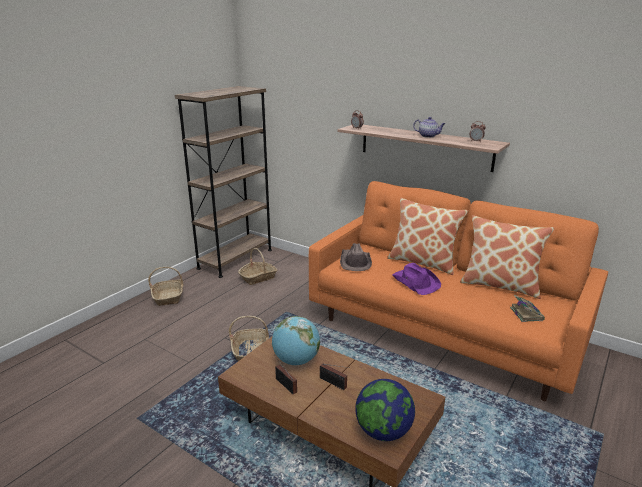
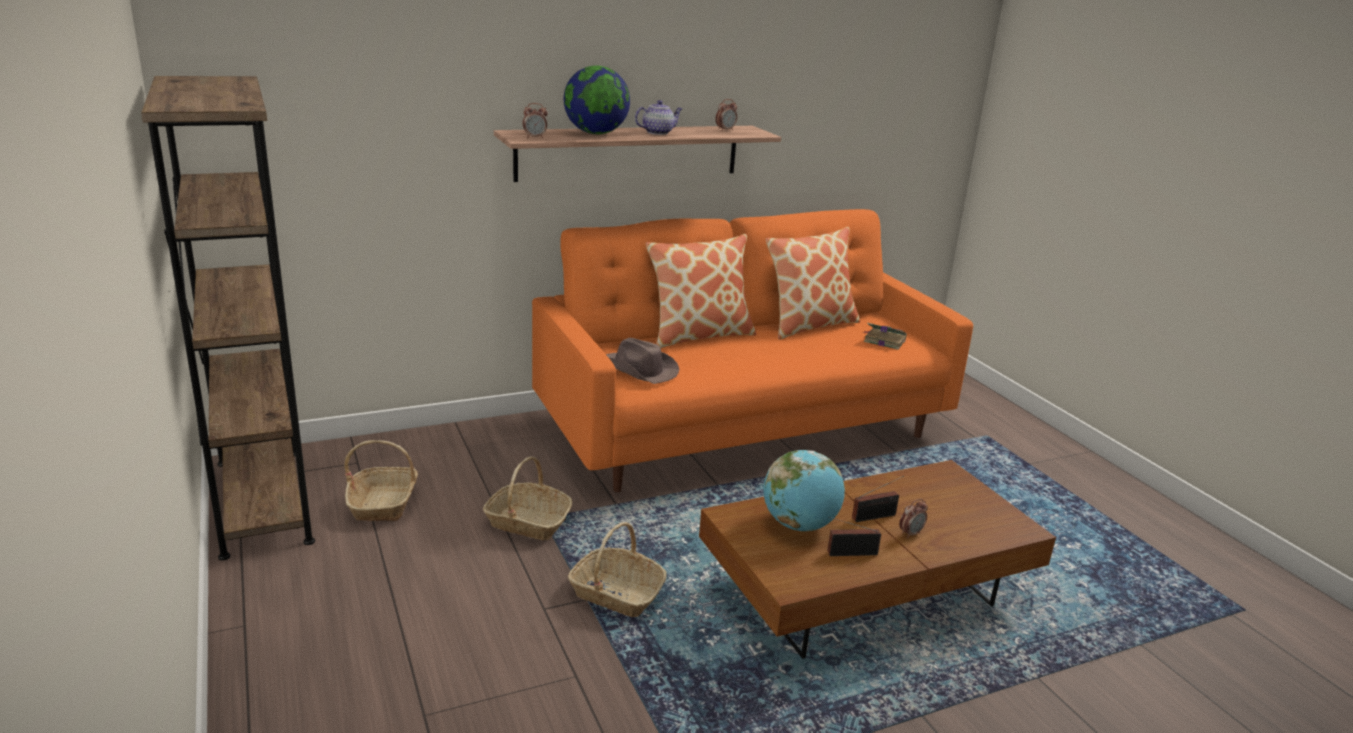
camera: 60 degrees left, 0 degrees up
basket [148,267,184,306] -> basket moved to [483,456,572,540]
globe [355,379,415,441] -> globe moved to [564,66,630,134]
purple hat [392,263,441,295] -> none
none -> alarm clock [899,499,928,538]

